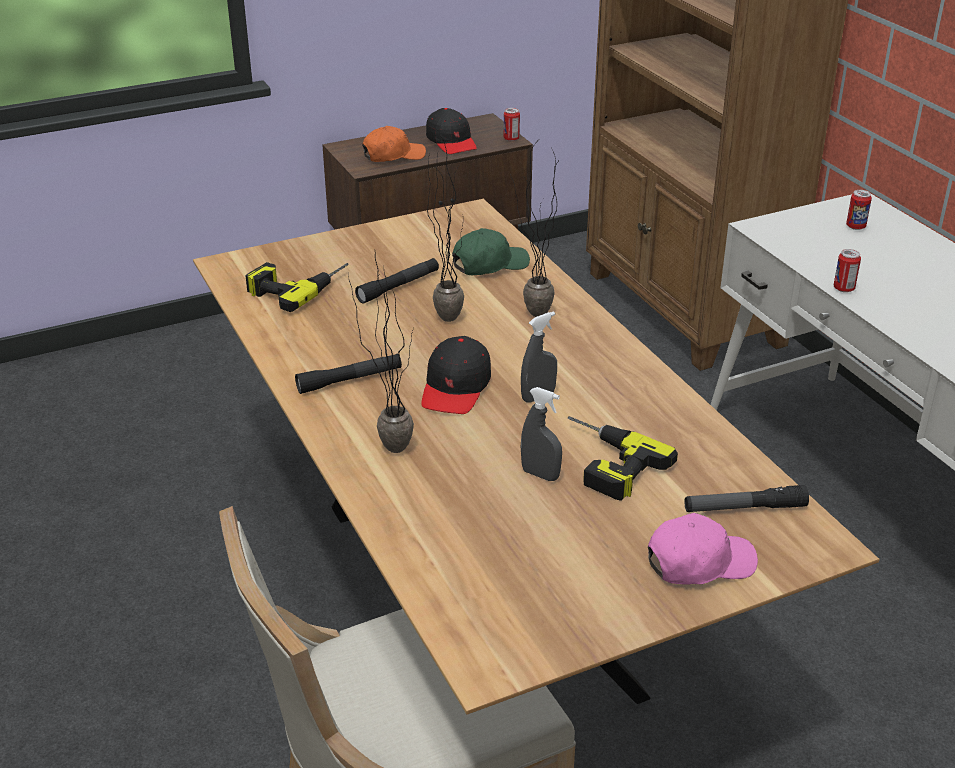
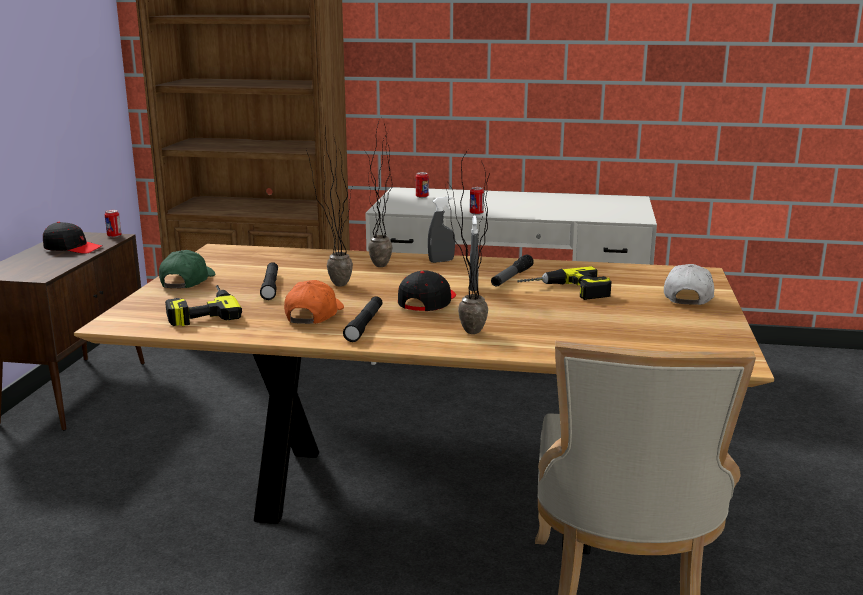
camera: 55 degrees left, 15 degrees down
orange cap [362,126,426,162] -> orange cap moved to [284,280,344,324]
black cap [421,336,491,414] -> black cap turned 120 degrees counterclockwise [398,271,456,311]
green cap [452,228,530,275] -> green cap moved to [159,250,216,288]
grey spray bottle [521,387,562,481] -> grey spray bottle moved to [428,197,455,263]
pink cap [648,513,758,585] -> white cap [664,264,714,305]
flashlight [684,485,809,512] -> flashlight moved to [491,255,534,287]

